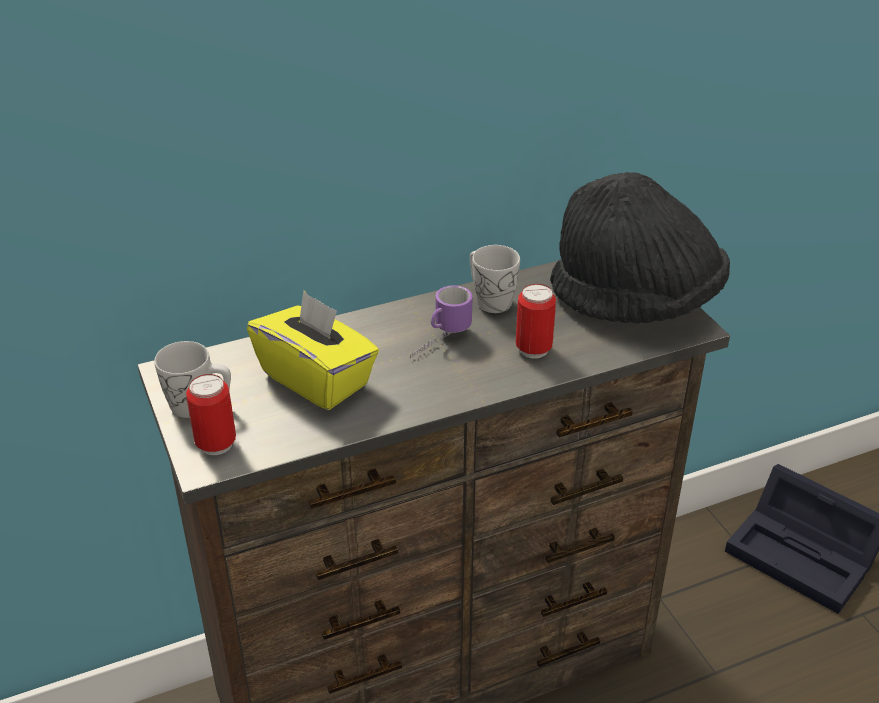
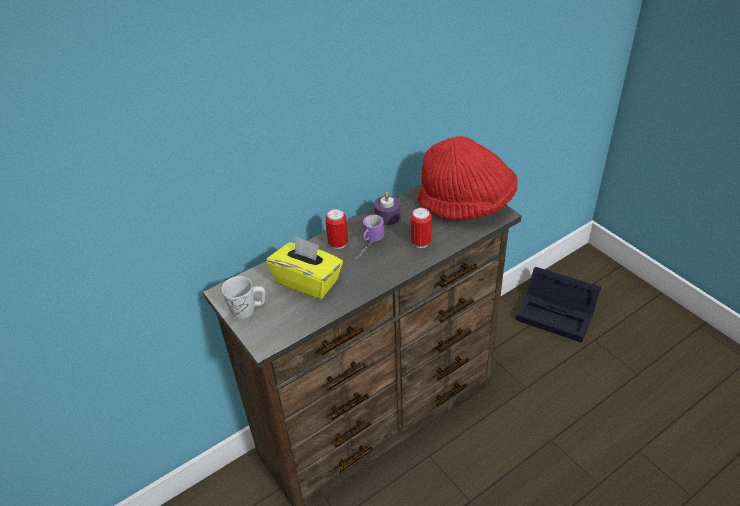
camera: 10 degrees left, 5 degrees up
can [186,374,236,455] -> can moved to [325,209,348,249]
white mug [470,245,520,313] -> purple candle [374,192,400,225]
black hat [550,172,730,323] -> red hat [418,136,518,220]

